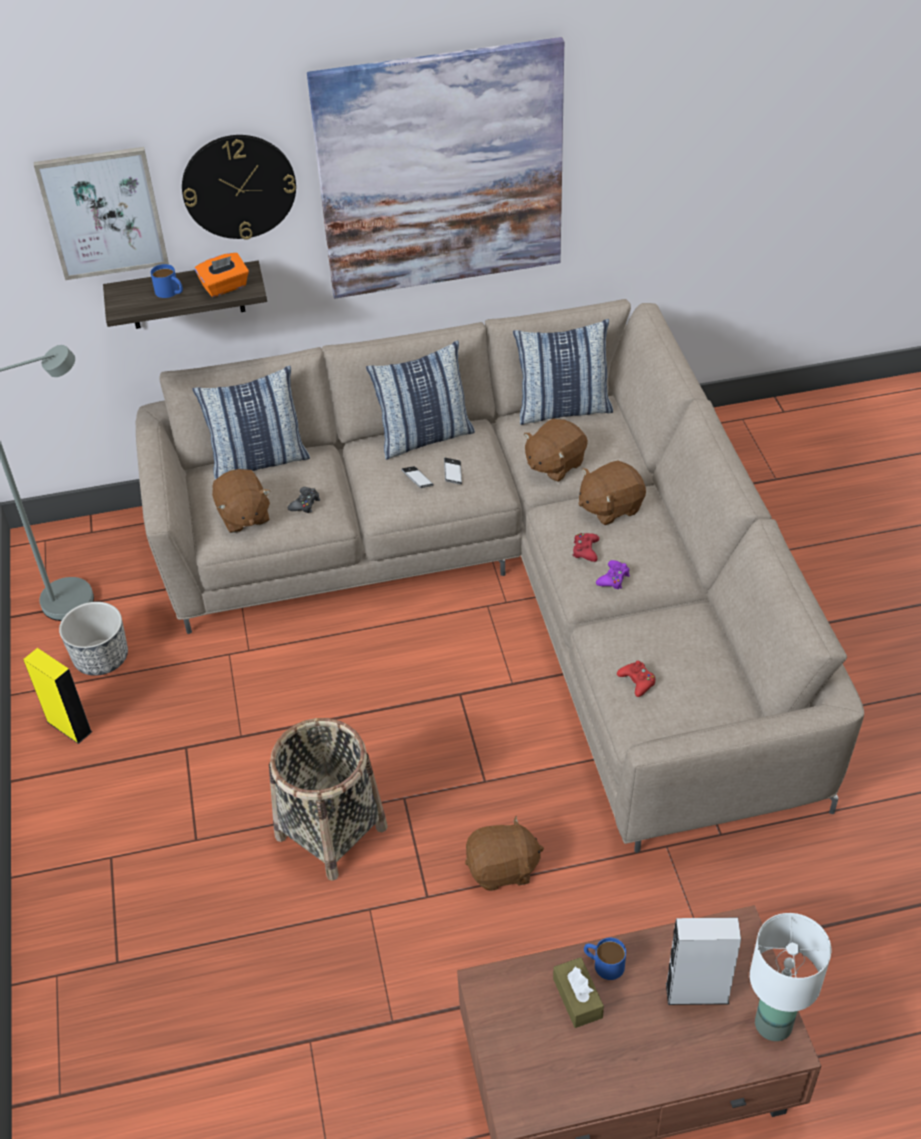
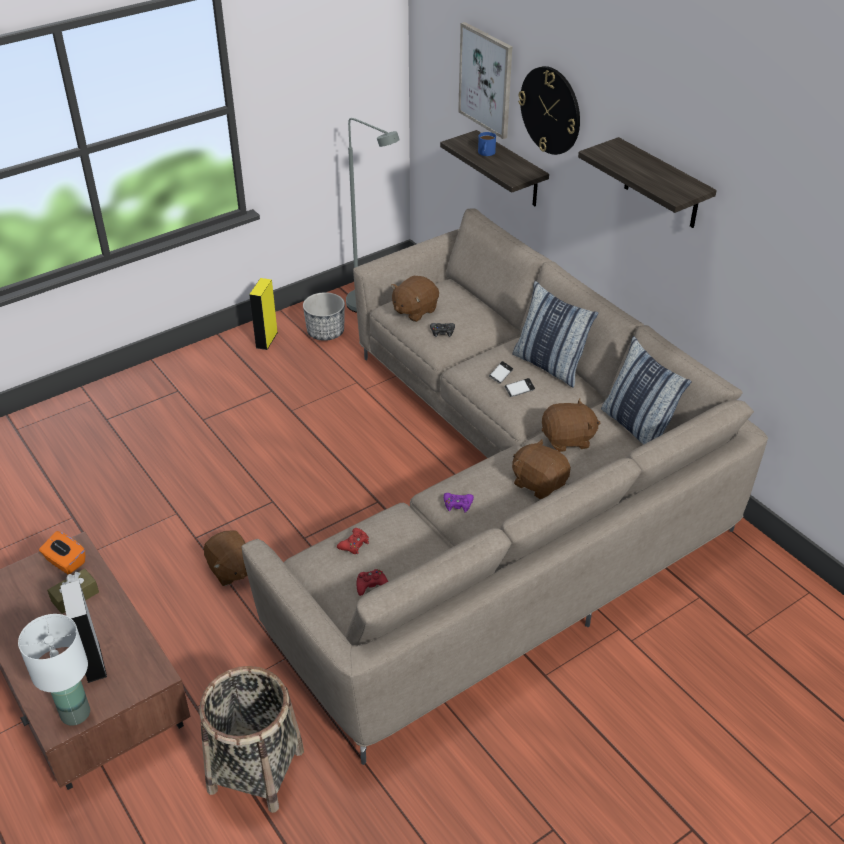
camera: 65 degrees right, 5 degrees down
pillow [193,366,310,480] -> none
orange tissue box [195,253,249,297] -> orange tissue box moved to [39,531,85,574]
basket [269,718,388,881] -> basket moved to [199,666,304,813]
picture [307,37,564,298] -> shelf [578,137,717,228]
brown plush toy [524,419,588,482] -> brown plush toy turned 150 degrees clockwise [542,399,601,452]
red game controller [572,533,599,562] -> red game controller moved to [357,569,388,596]
blue mug [584,938,626,980] -> none

